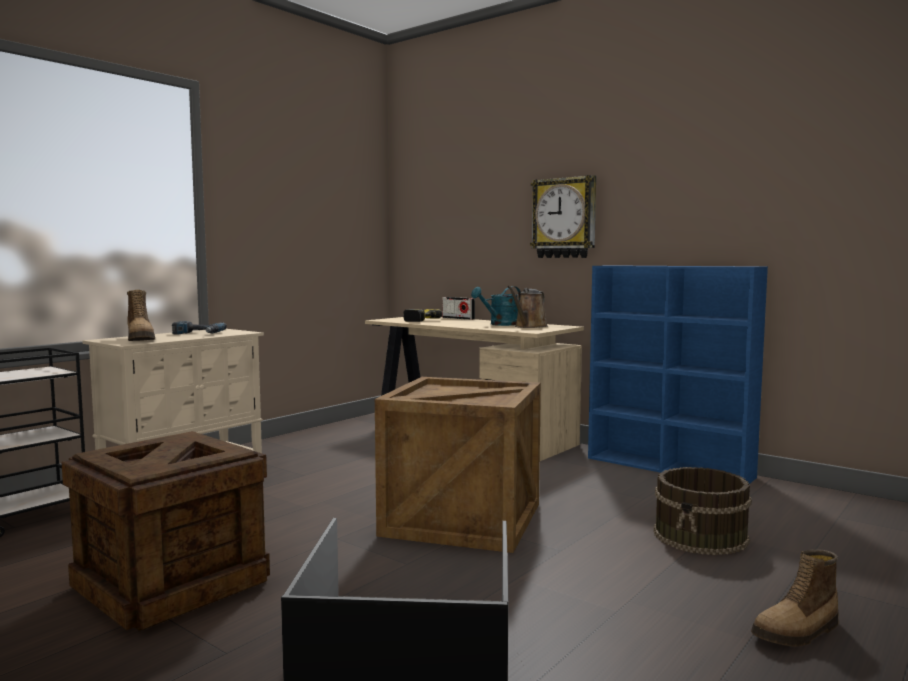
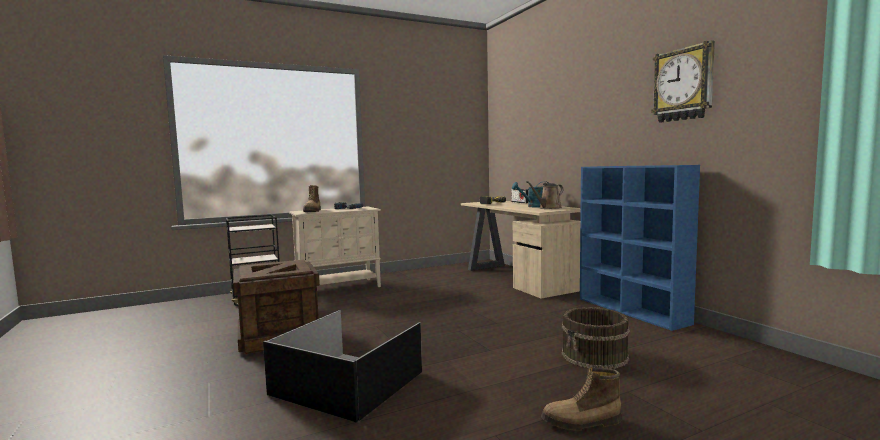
camera: 25 degrees right, 0 degrees up
crate [375,377,541,553] -> none
wall clock [530,175,596,258] -> wall clock moved to [651,40,715,122]

